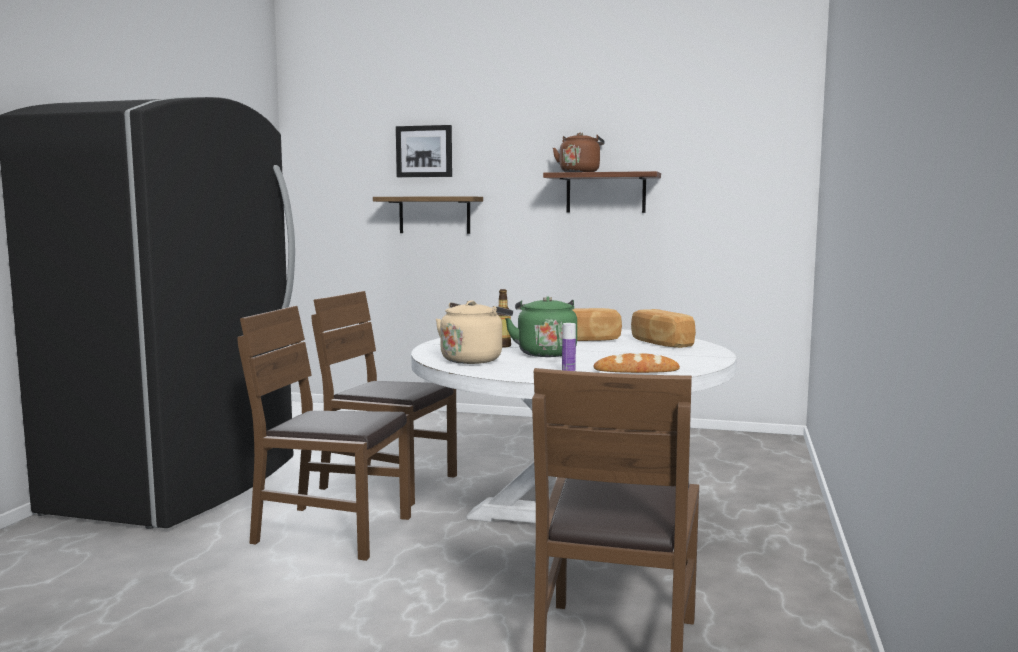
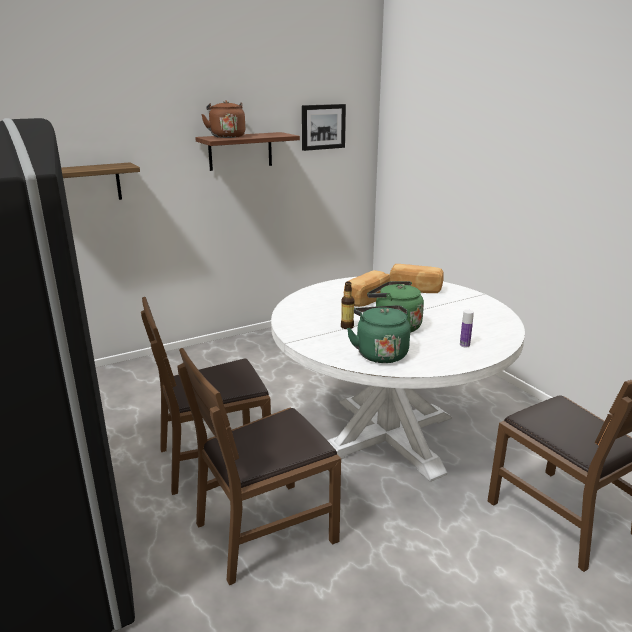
camera: 45 degrees left, 15 degrees up
picture [396,125,452,177] -> picture moved to [302,104,346,151]
beige kettle [436,300,513,364] -> green kettle [347,305,410,363]
bread [593,353,680,373] -> none

